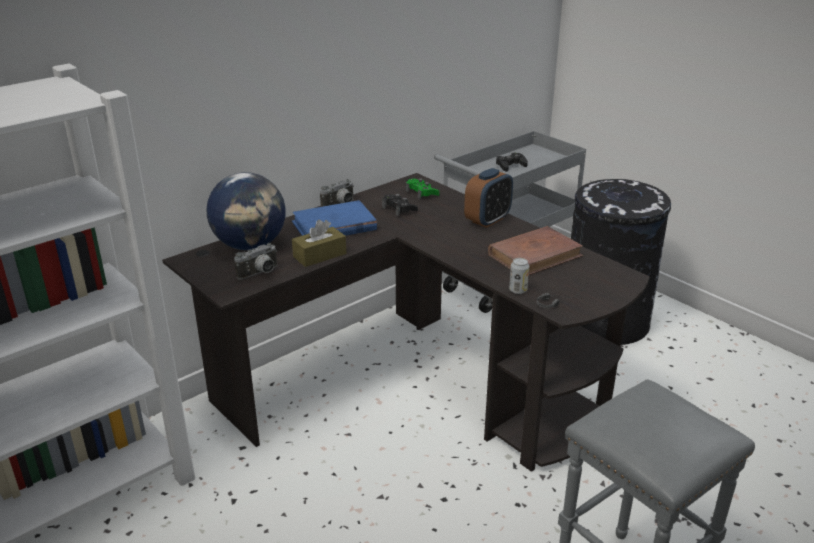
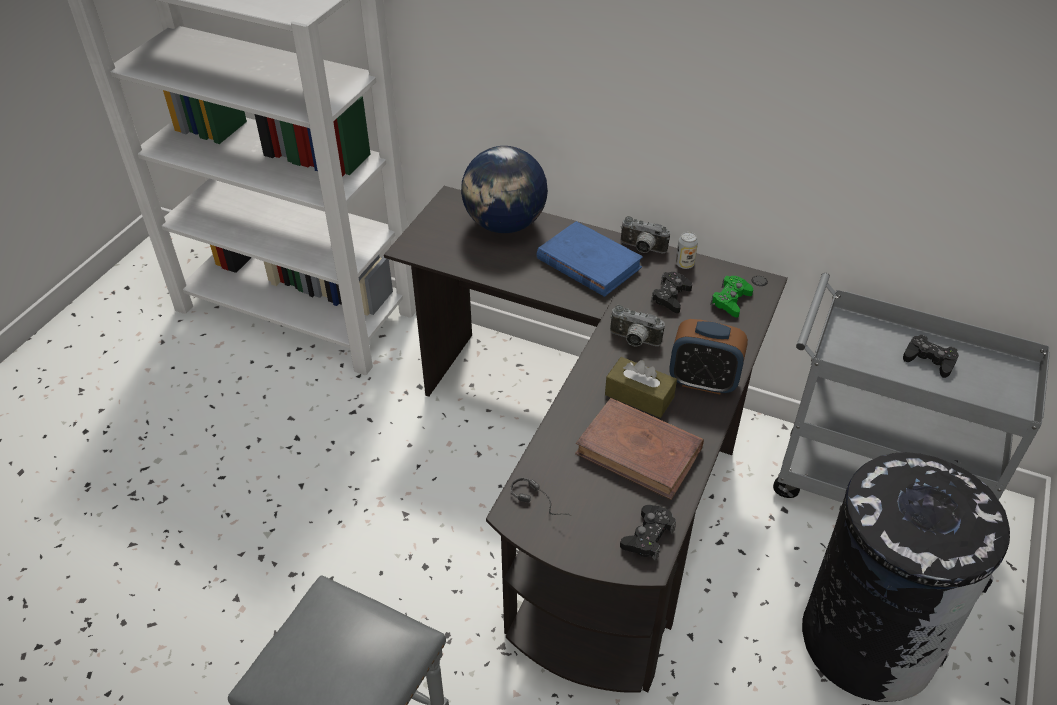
camera: 65 degrees right, 15 degrees up
camera [234,243,277,280] -> camera moved to [610,305,665,347]
brown tissue box [292,220,346,267] -> brown tissue box moved to [605,357,677,418]
can [509,258,529,294] -> can moved to [676,232,698,269]
none -> black game controller [620,505,676,561]

